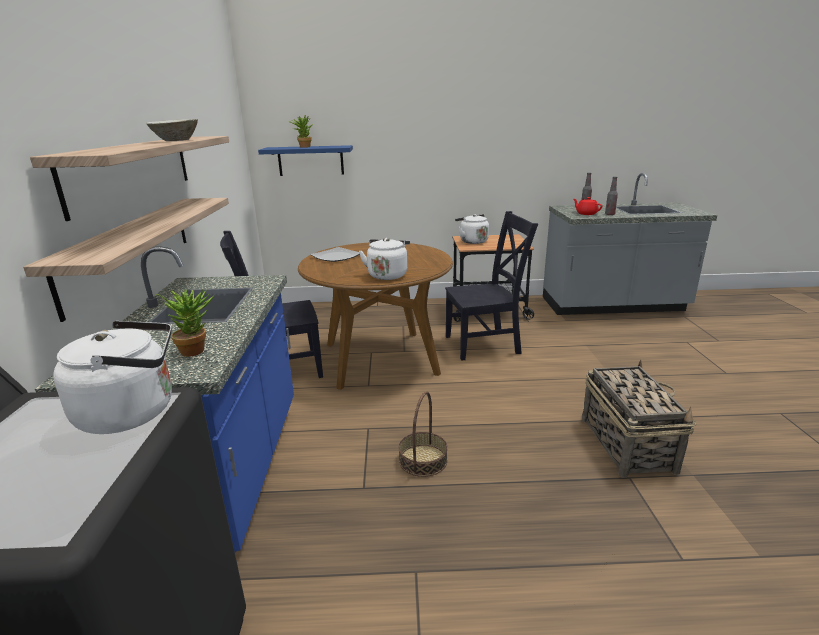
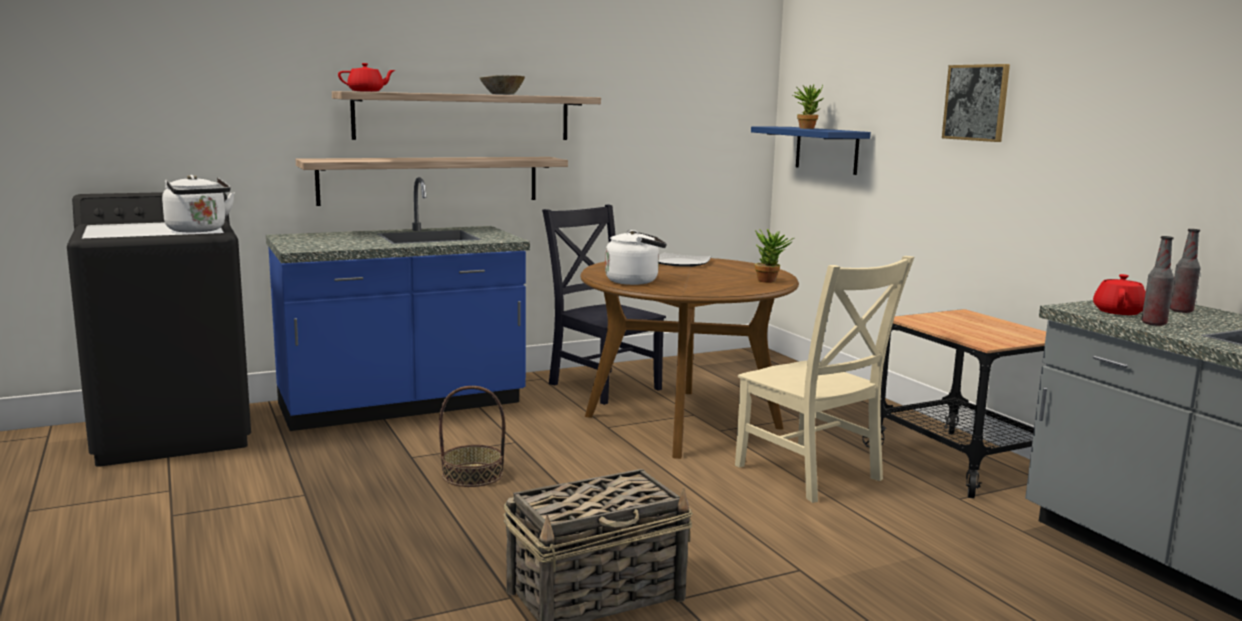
camera: 65 degrees right, 10 degrees down
potted plant [156,289,214,357] -> potted plant moved to [755,229,794,283]
black chair [445,211,538,360] -> beige chair [735,256,914,503]
white kettle [455,214,489,244] -> none
none -> red teapot [338,63,395,92]
none -> picture [942,64,1010,142]

